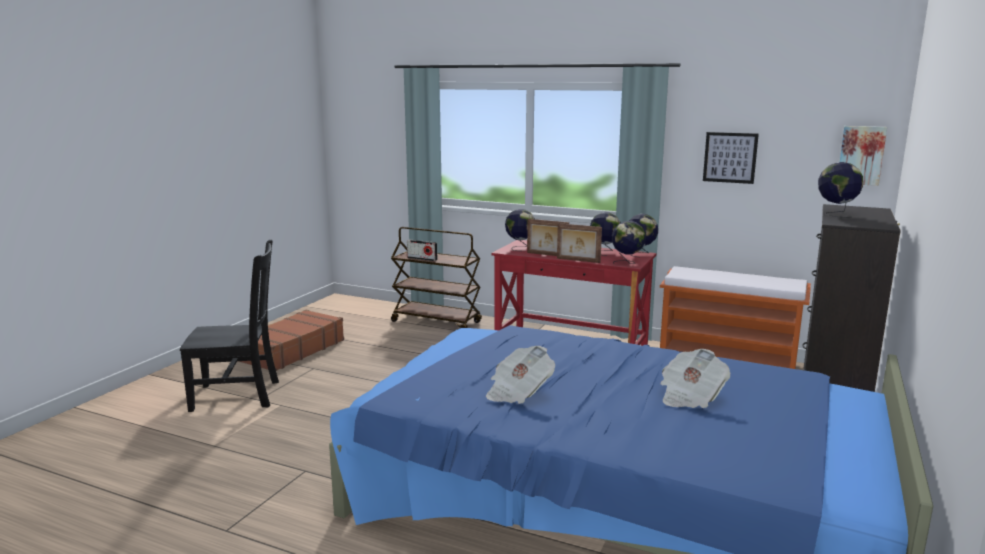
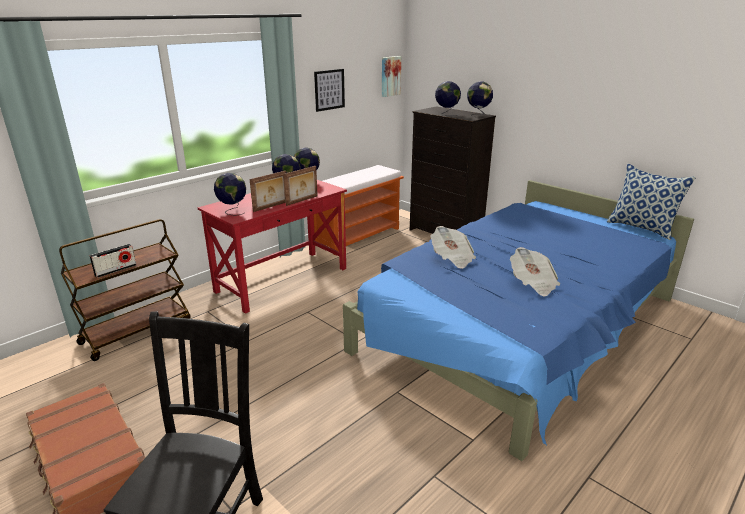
camera: 70 degrees left, 10 degrees up
globe [612,221,646,264] -> globe moved to [467,81,493,117]
newspaper [660,349,731,408] -> newspaper moved to [430,226,476,269]
none -> pillow [607,164,696,240]

